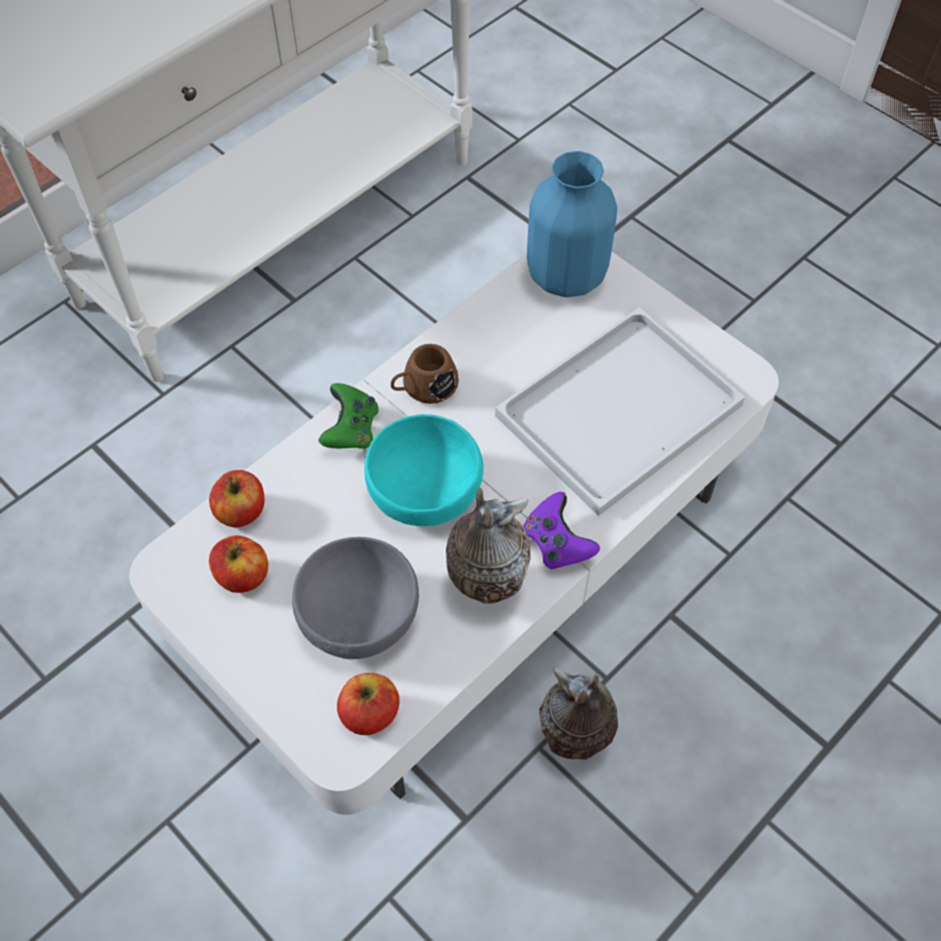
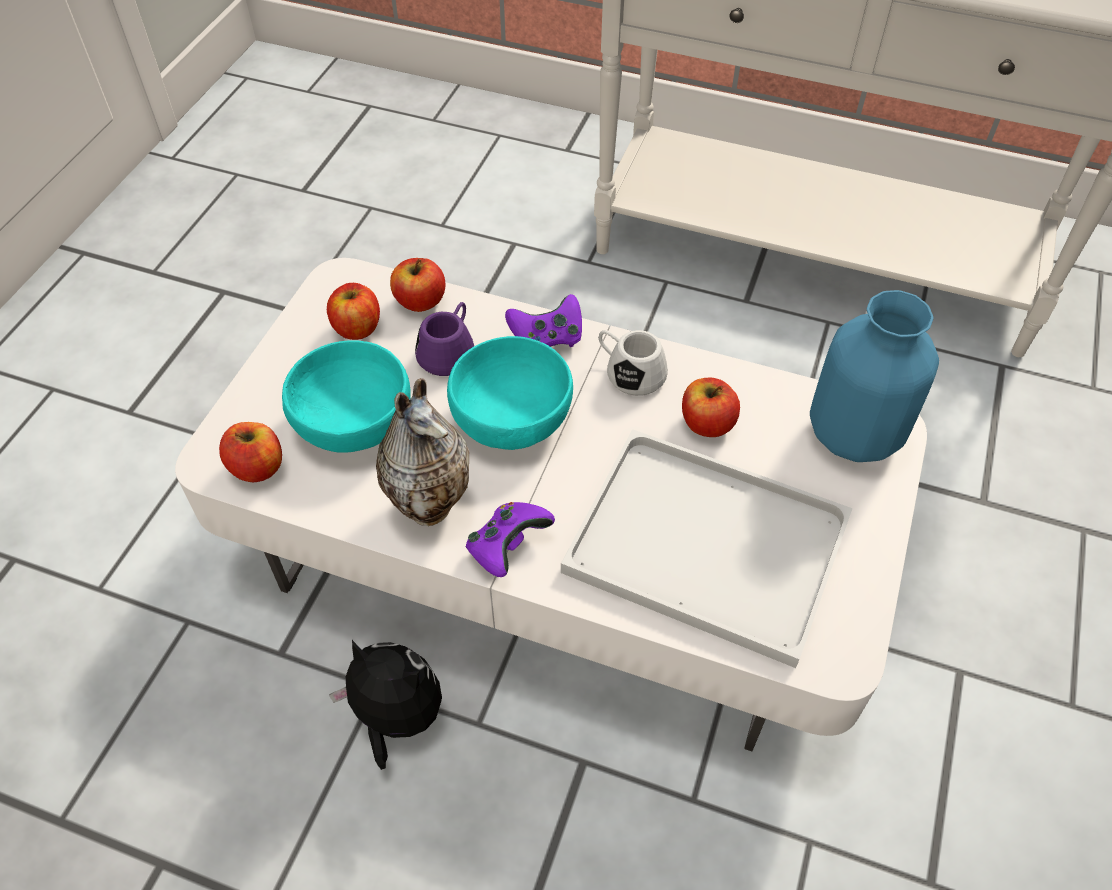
camera: 65 degrees right, 5 degrees down
grey bowl [292,537,419,659] -> turquoise bowl [282,340,411,453]
green game controller [318,383,379,449] -> purple game controller [505,294,582,347]
brown mug [391,344,459,404] -> white mug [599,330,668,396]
vase [539,666,618,760] -> plush toy [329,640,442,770]
none -> purple mug [415,302,474,376]
none -> apple [682,378,740,437]

